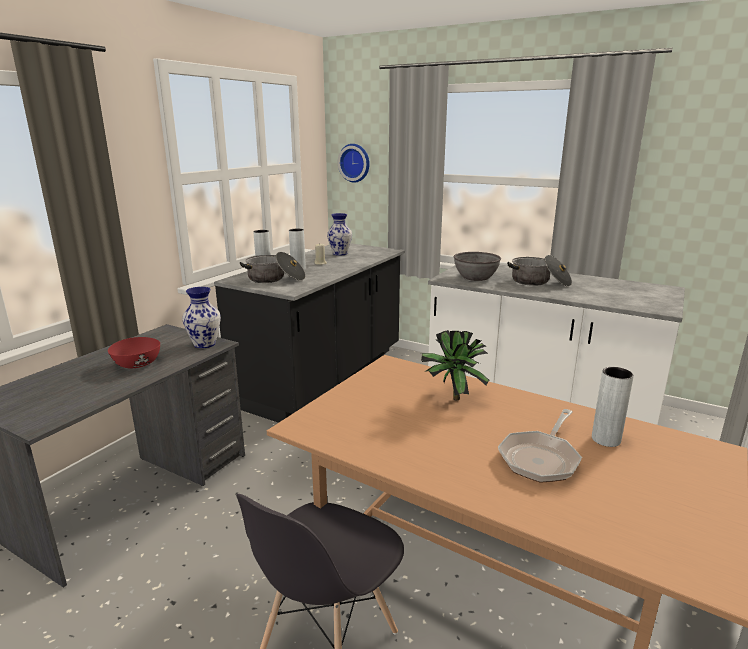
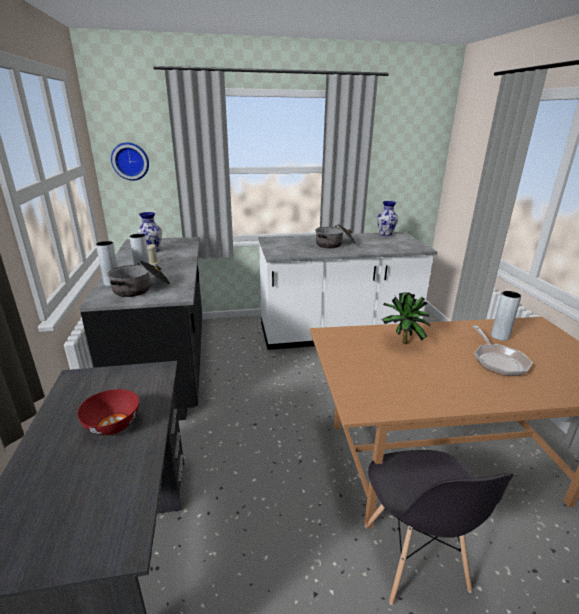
camera: 40 degrees left, 5 degrees up
vase [182,287,221,348] -> vase moved to [377,201,398,236]
grey bowl [453,252,501,281] -> none

